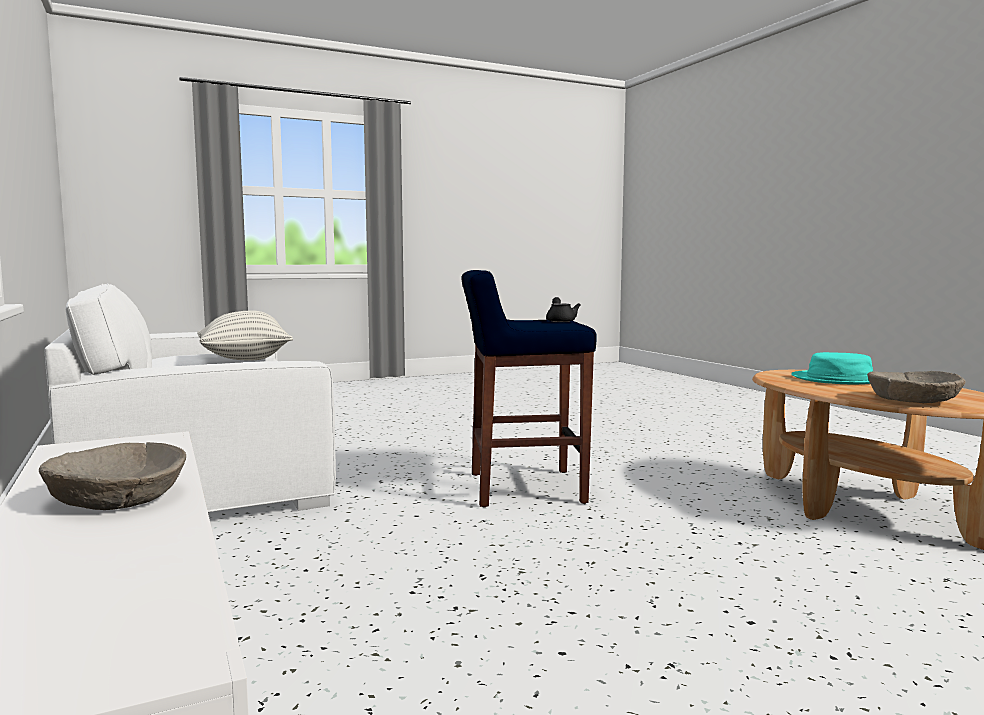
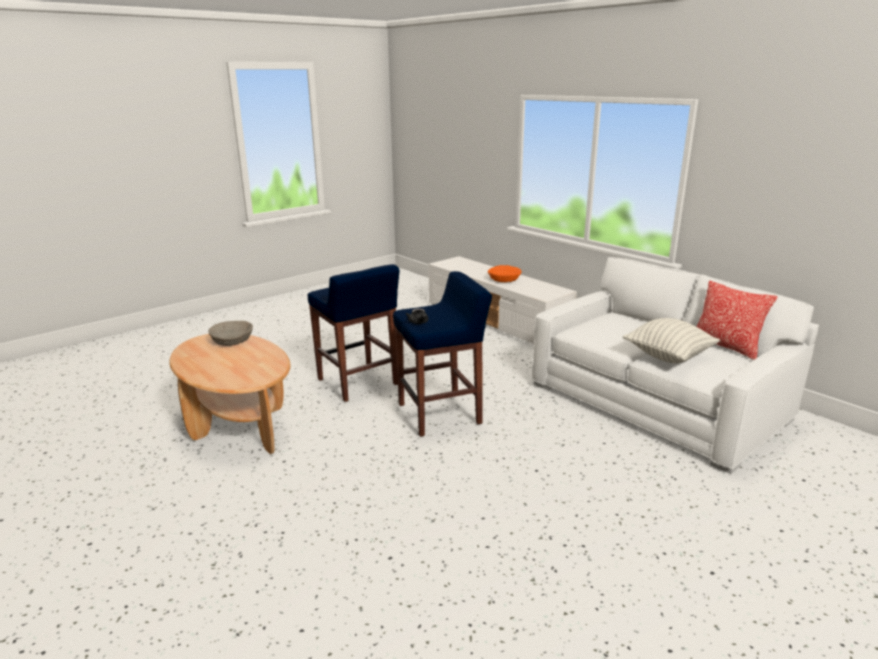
camera: 165 degrees right, 15 degrees up
beige bowl [39,442,186,510] -> orange bowl [488,265,522,282]
turquoise hat [791,352,873,384] -> none
none -> blue stool [308,264,400,402]
none -> pillow [697,281,778,360]

